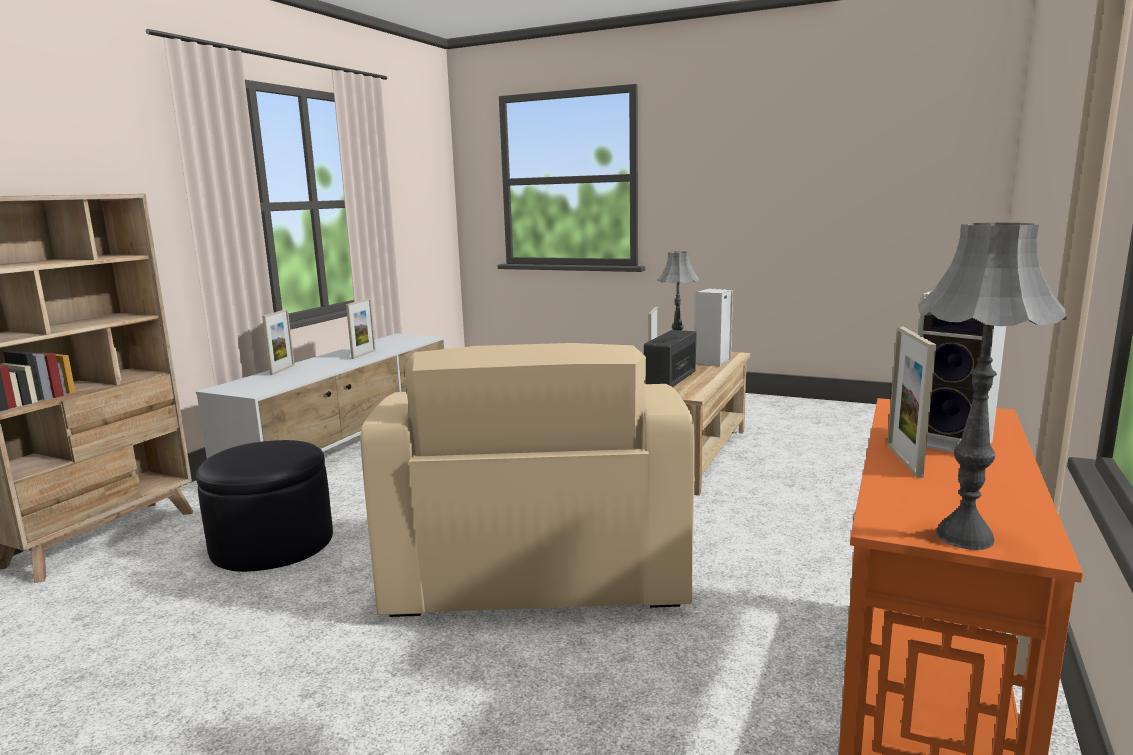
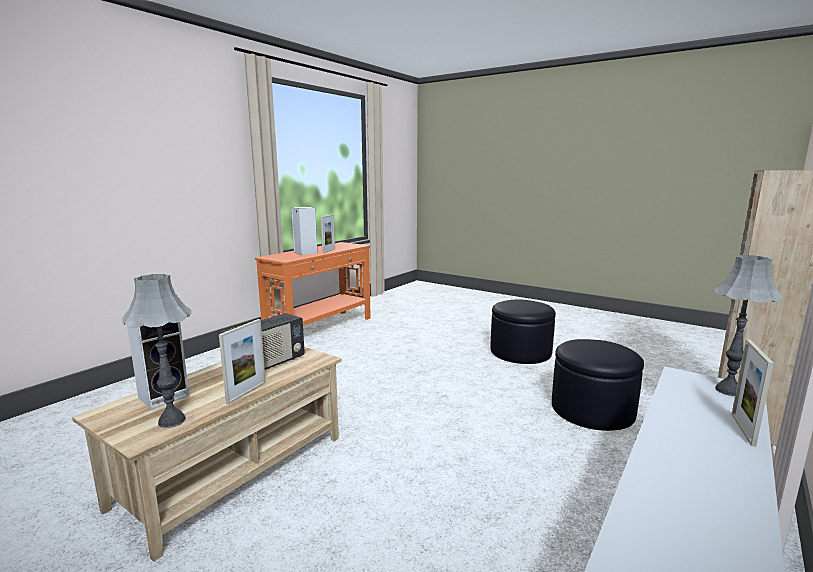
camera: 170 degrees left, 0 degrees up
picture frame [346,298,376,359] -> none
beige armchair [360,343,694,617] -> none
grey table lamp [918,222,1066,550] -> grey table lamp moved to [714,255,783,396]
none -> black ottoman [490,299,556,364]

